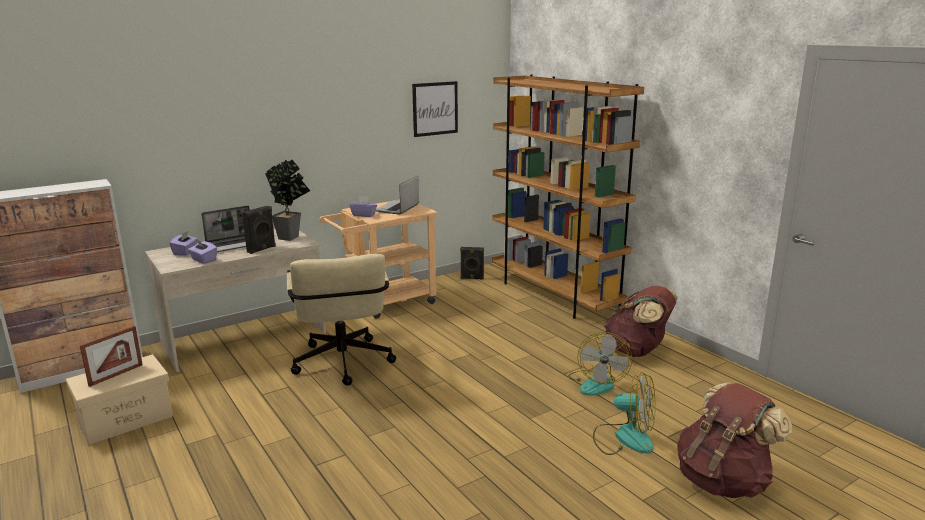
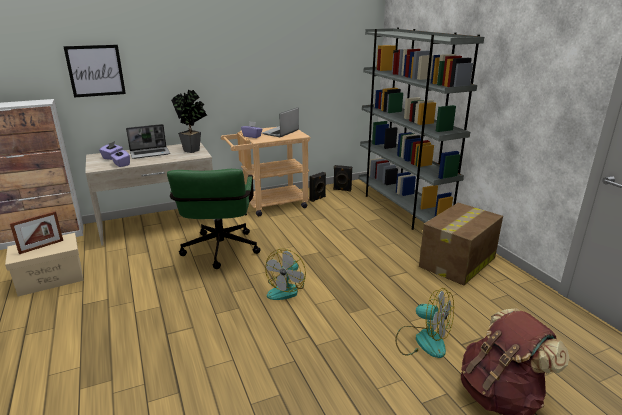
camera: 10 degrees right, 5 degrees up
black speaker [242,206,276,254] -> black speaker moved to [309,172,326,202]
beige office chair [287,254,396,386] -> green office chair [167,169,260,269]
picture [412,81,458,137] -> picture moved to [63,45,126,98]
brown bookcase [492,75,644,319] -> grey bookcase [359,28,484,230]
fan [569,332,632,395] -> fan moved to [265,249,306,300]
brown backpack [604,286,677,357] -> cardboard box [419,203,503,286]

